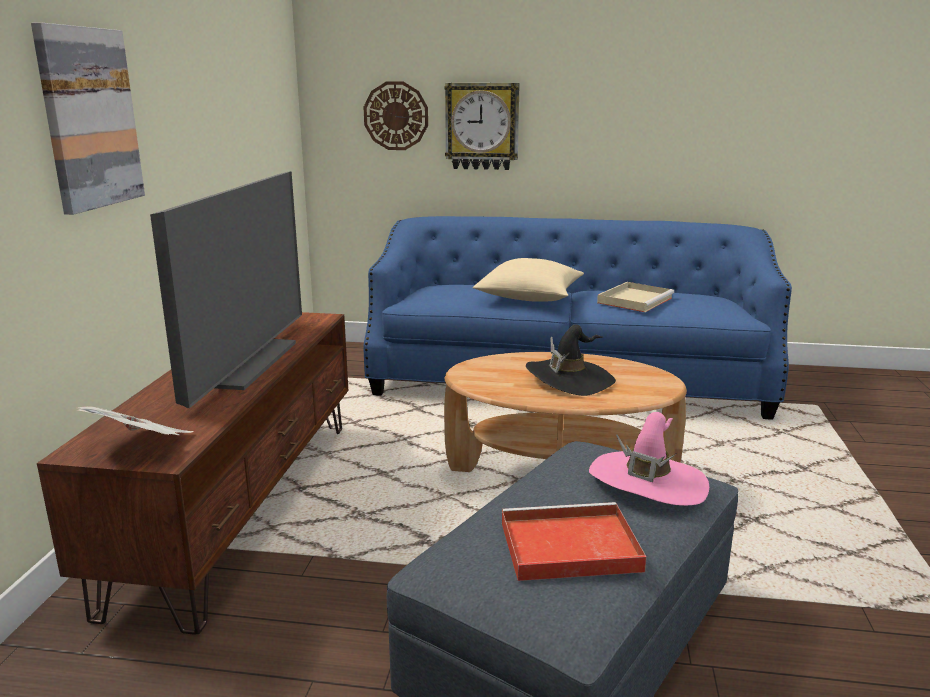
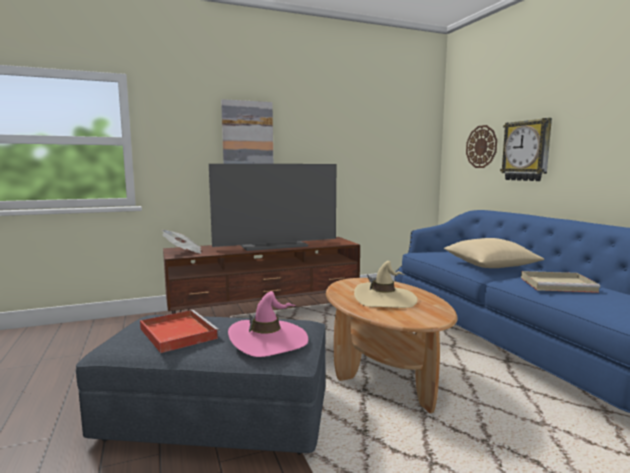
camera: 60 degrees right, 10 degrees down
black hat [526,324,616,396] -> beige hat [354,261,418,308]

